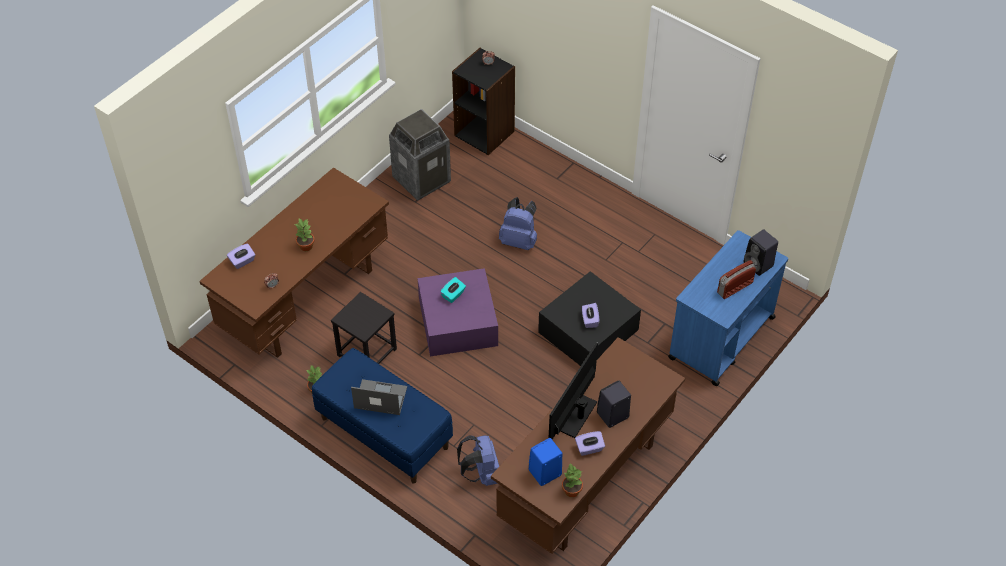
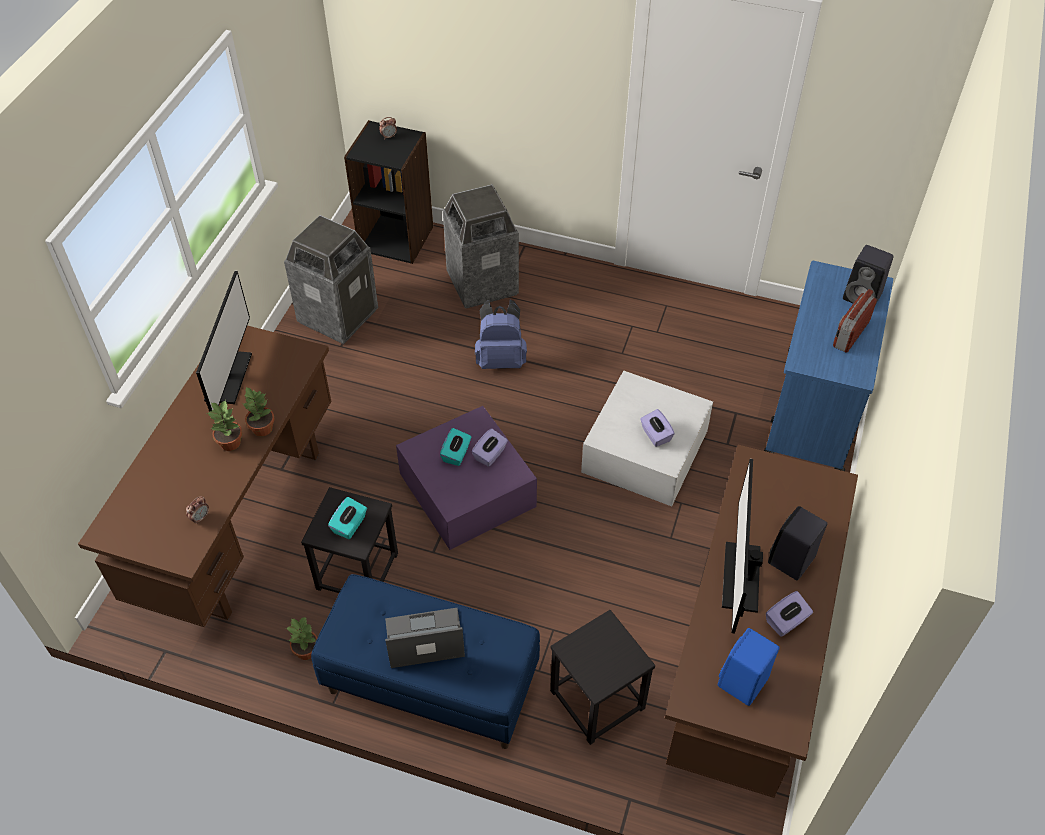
camera: 20 degrees left, 0 degrees up
purple tissue box [227,244,255,269] -> purple tissue box moved to [472,428,508,467]
blue backpack [457,435,499,486] -> black stool [550,610,655,745]
black storage box [538,271,641,366] -> white storage box [581,370,713,506]
potted plant [562,464,583,497] -> potted plant moved to [243,387,274,436]
none -> monitor [196,271,252,412]
none -> turquoise tissue box [328,497,367,539]
none -> trash can [443,184,519,309]

